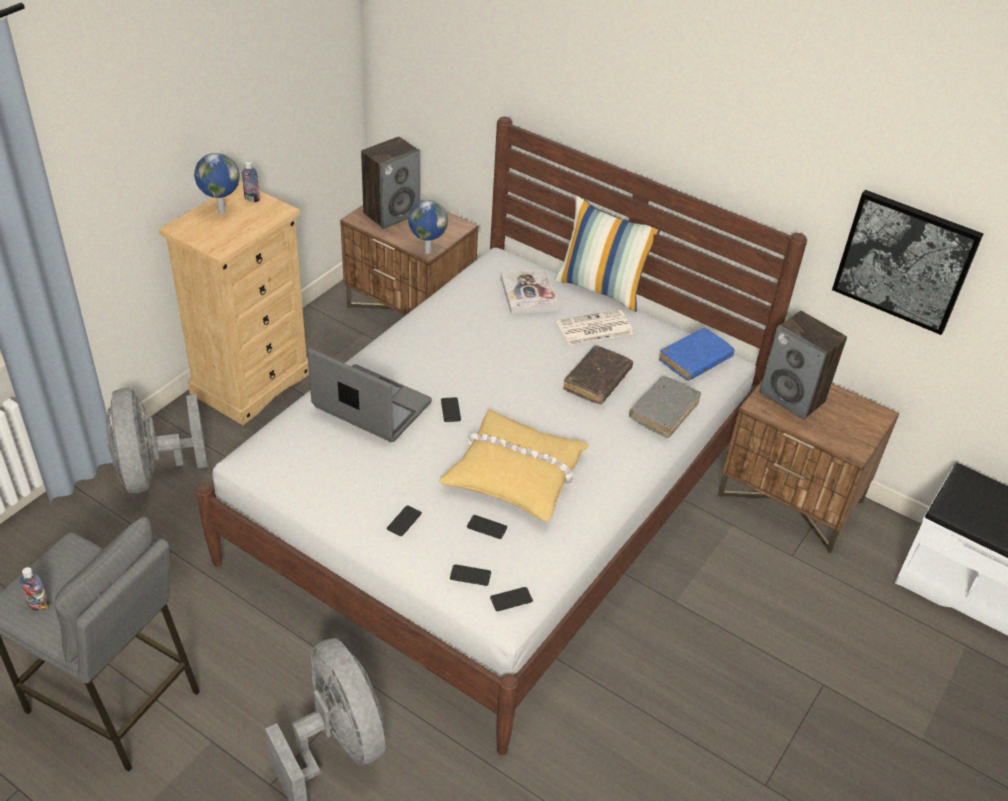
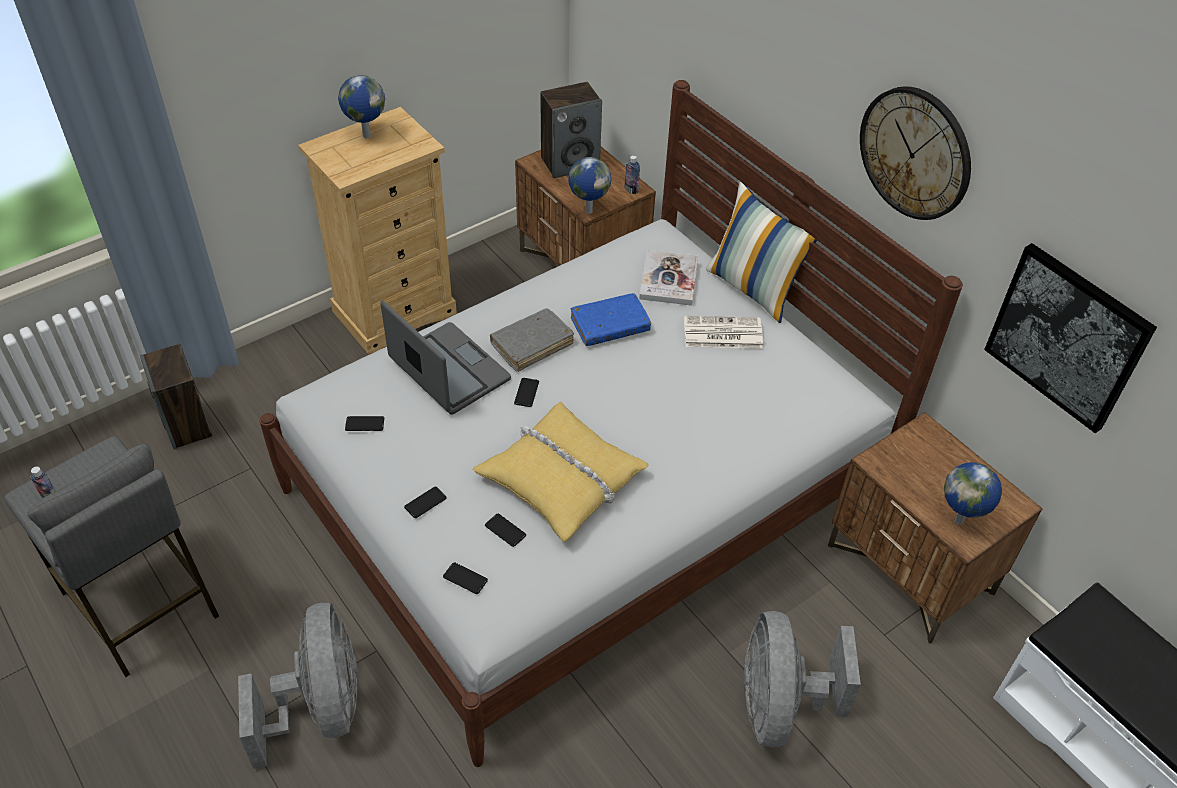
camera: 20 degrees right, 5 degrees up
grey fan [106,388,208,493] -> grey fan moved to [744,611,861,747]
bottle [242,162,260,202] -> bottle moved to [625,155,640,194]
phone [490,587,533,611] -> phone moved to [345,416,384,431]
brown book [563,345,633,404] -> none
grey book [629,376,701,438] -> grey book moved to [490,308,574,372]
blue book [659,328,735,381] -> blue book moved to [571,293,651,346]
speaker [759,311,847,420] -> speaker moved to [140,344,212,449]
none -> wall clock [860,86,971,220]
none -> globe [944,462,1002,525]

